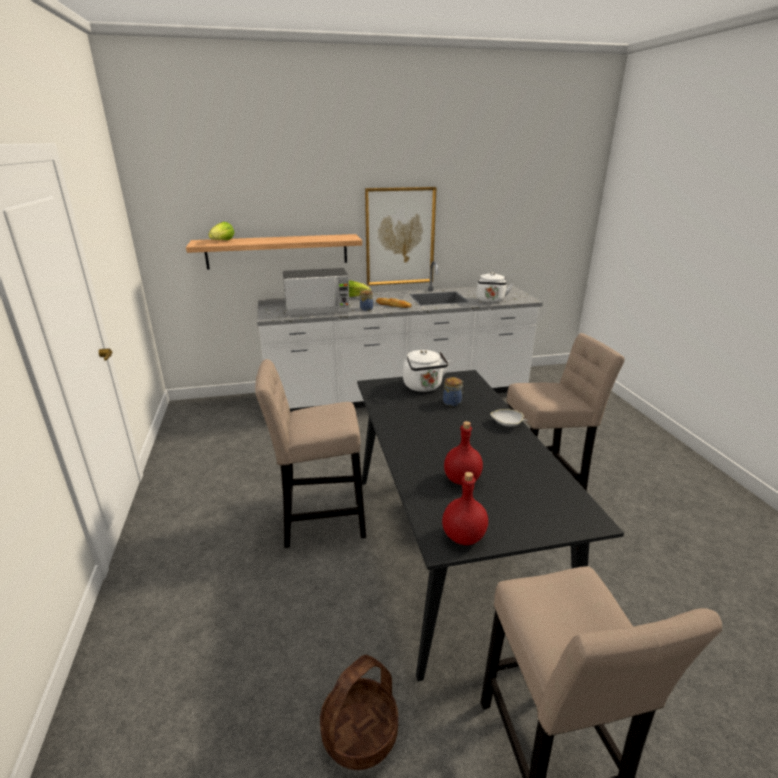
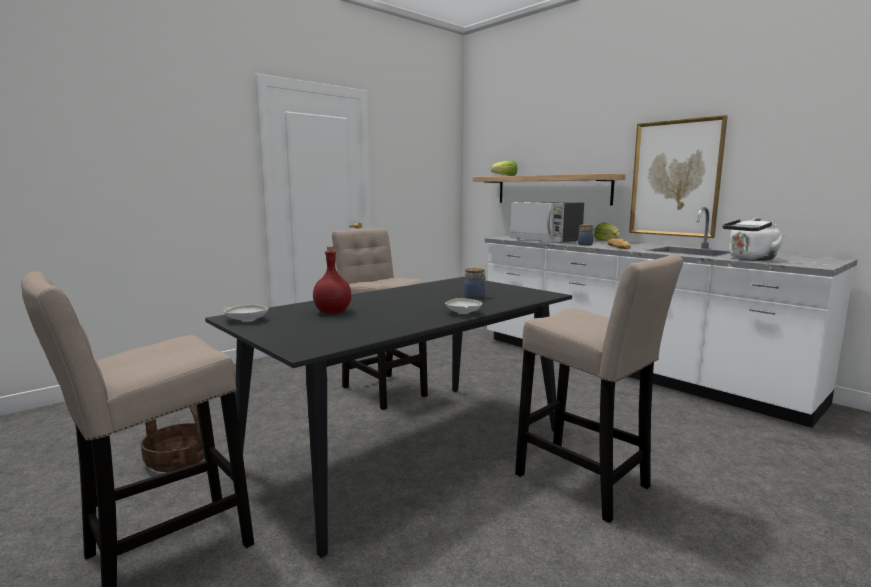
camera: 60 degrees right, 15 degrees down
white kettle [403,350,450,392] -> none
red bottle [442,472,488,545] -> white bowl [223,305,268,322]

